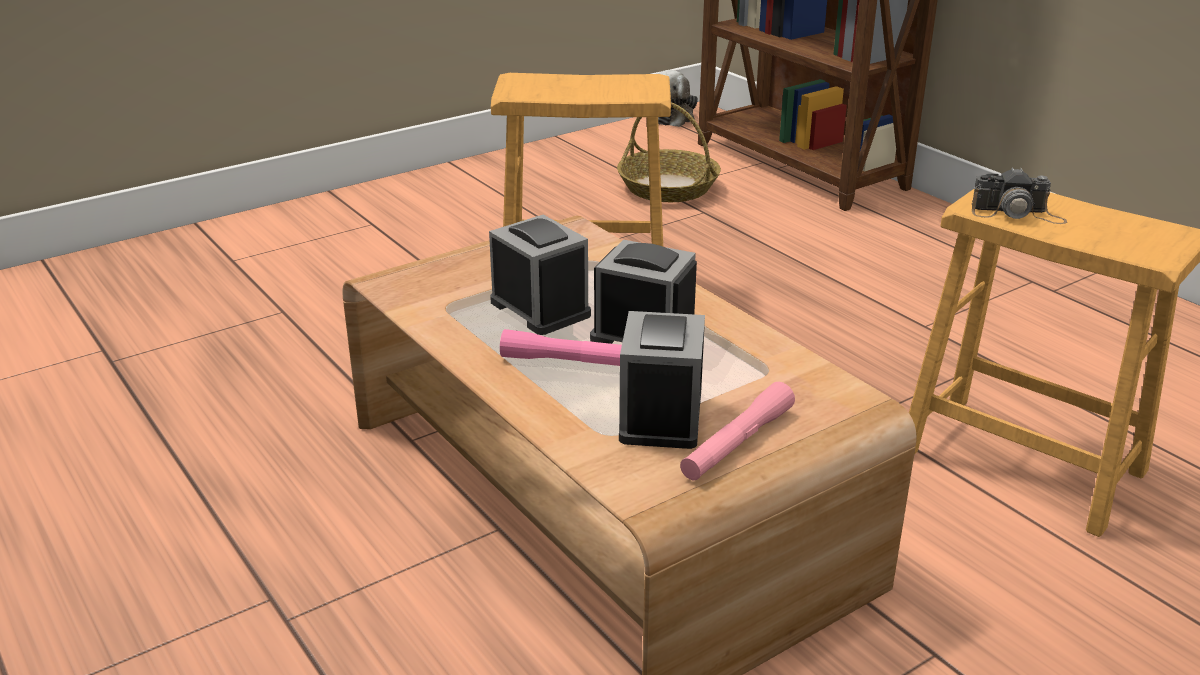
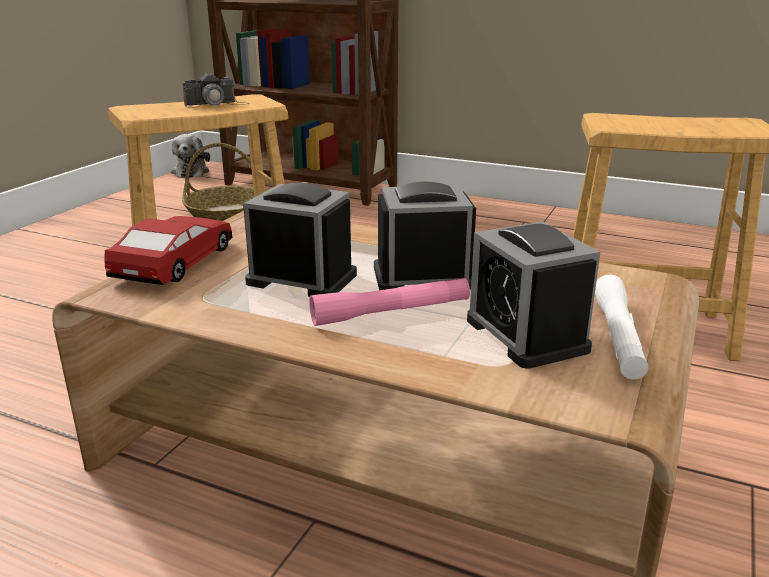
camera: 30 degrees left, 5 degrees down
pink flashlight [680,382,795,480] -> white flashlight [595,274,648,379]
camera [972,167,1067,224] -> camera moved to [182,73,250,108]
none -> toy car [104,216,232,285]

